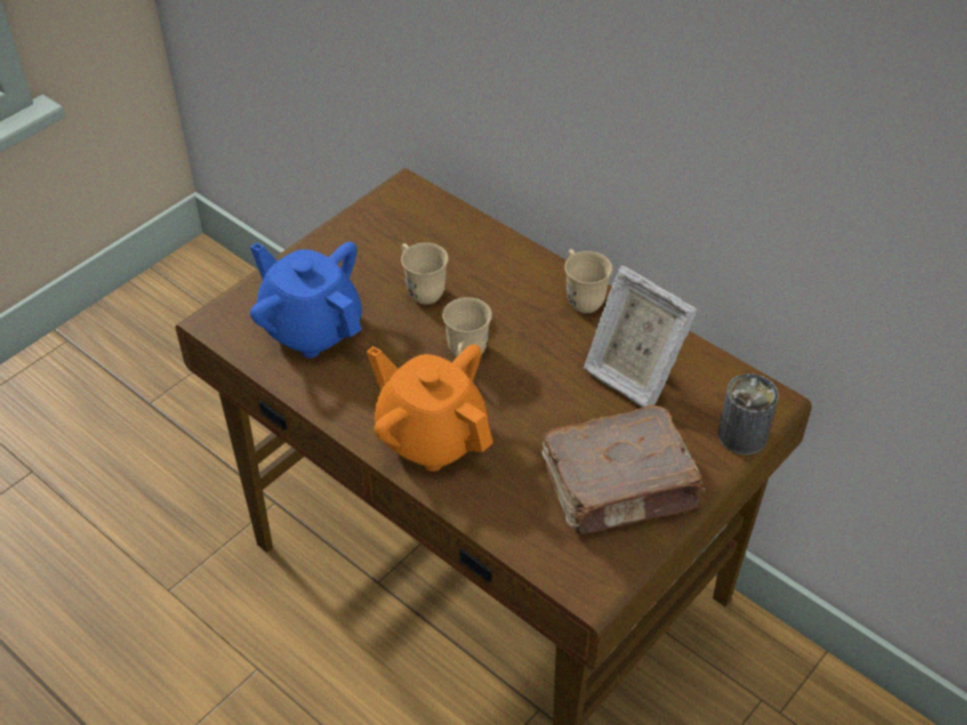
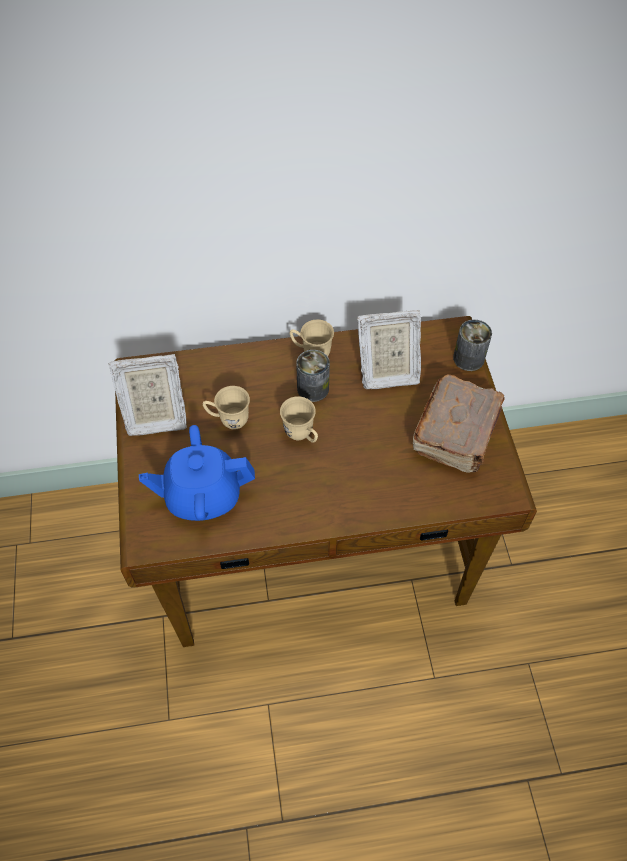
camera: 50 degrees left, 10 degrees up
orange teapot [367,344,493,471] -> none
none -> picture frame [109,354,187,436]
none -> can [296,350,330,402]

